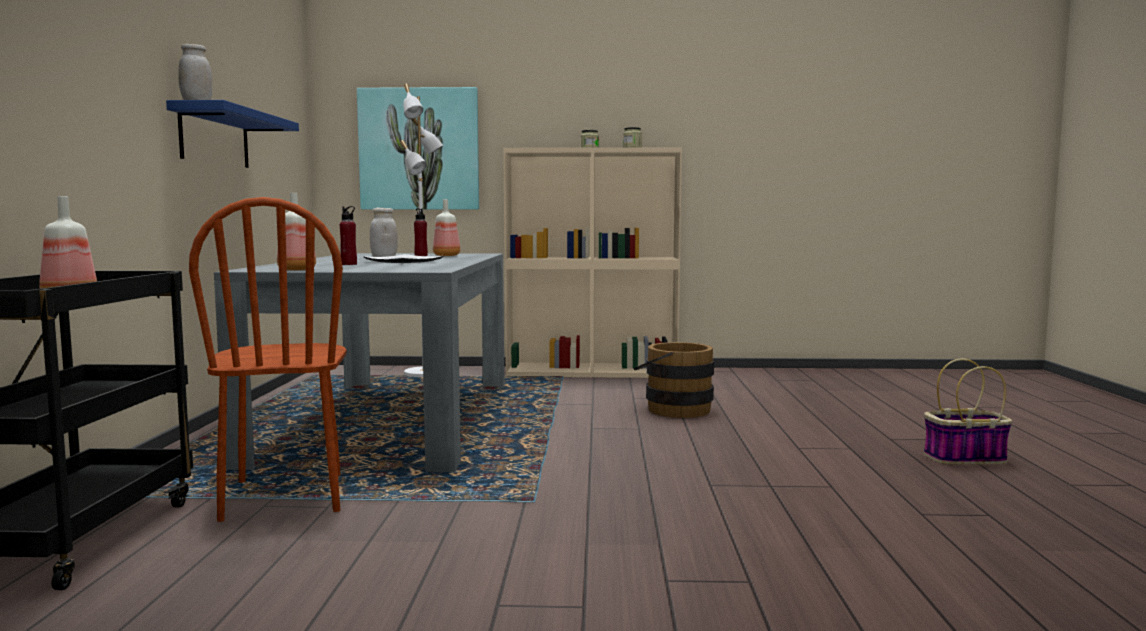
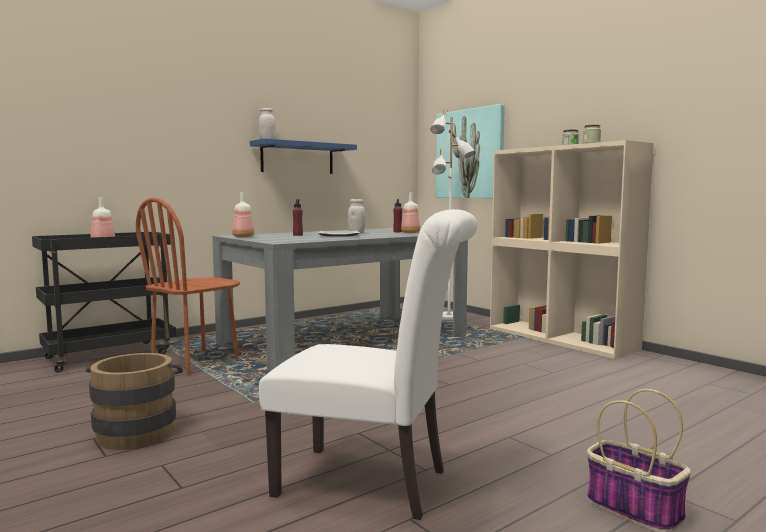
camera: 50 degrees right, 0 degrees up
brown bucket [634,342,714,418] -> brown bucket moved to [85,353,183,450]
none -> white chair [259,209,478,520]

